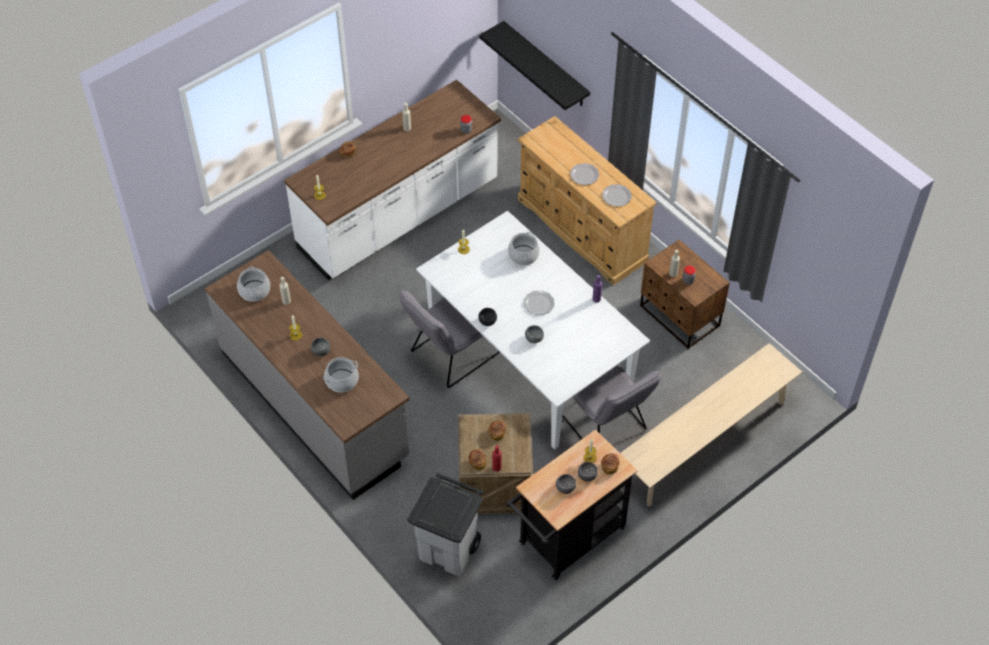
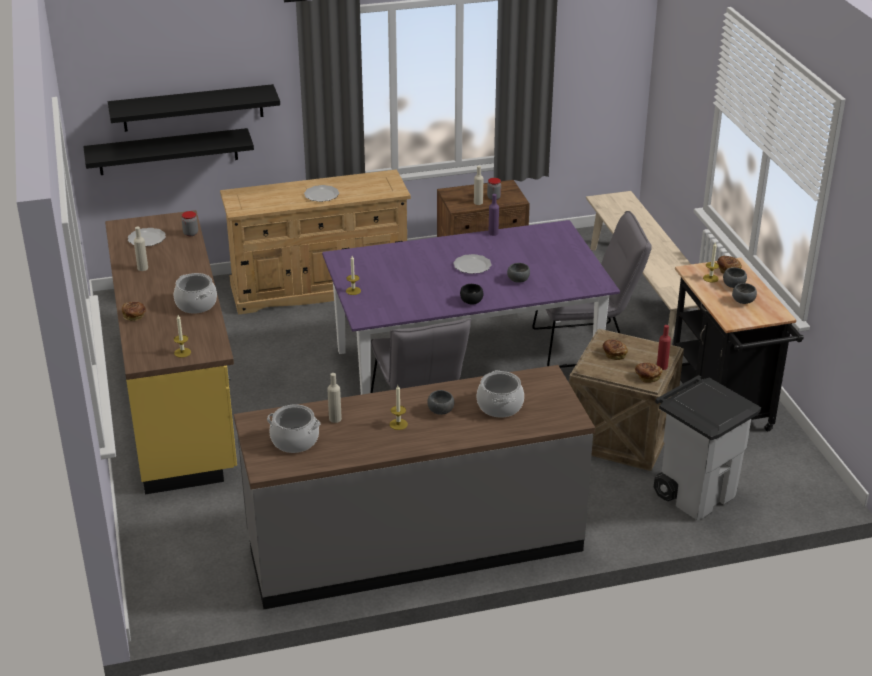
camera: 65 degrees left, 20 degrees down
white counter [284,80,501,280] -> yellow counter [105,210,237,495]
white dining table [416,211,650,449] -> purple dining table [322,220,620,395]
cooking pot [508,232,540,266] -> cooking pot moved to [174,273,217,314]
plate [602,184,632,207] -> plate moved to [128,228,166,246]
none -> black shelf [108,84,280,132]

